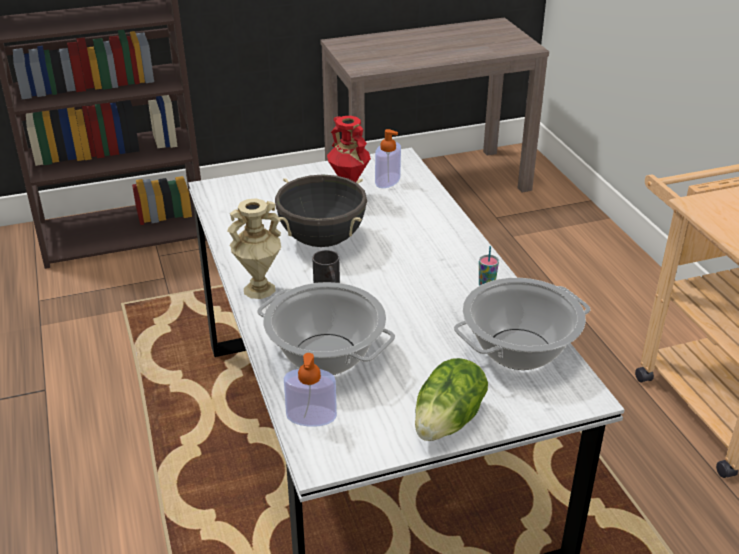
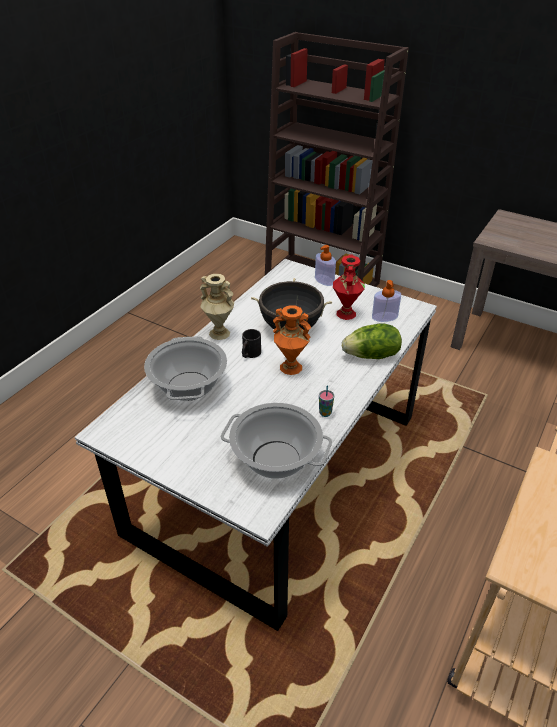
camera: 50 degrees right, 5 degrees up
soap dispenser [284,353,337,427] -> soap dispenser moved to [315,245,336,286]
lettuce [415,358,488,441] -> lettuce moved to [342,324,402,359]
none -> orange vase [273,305,311,375]

